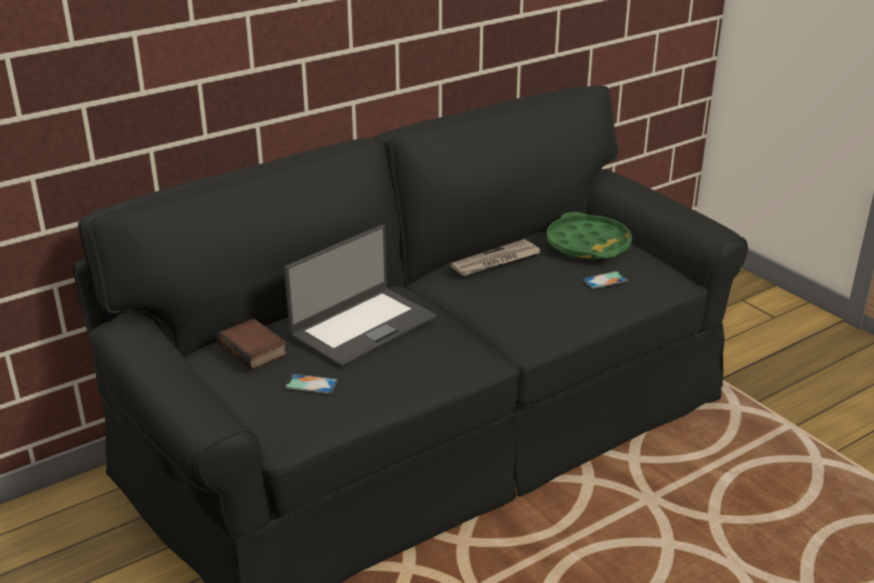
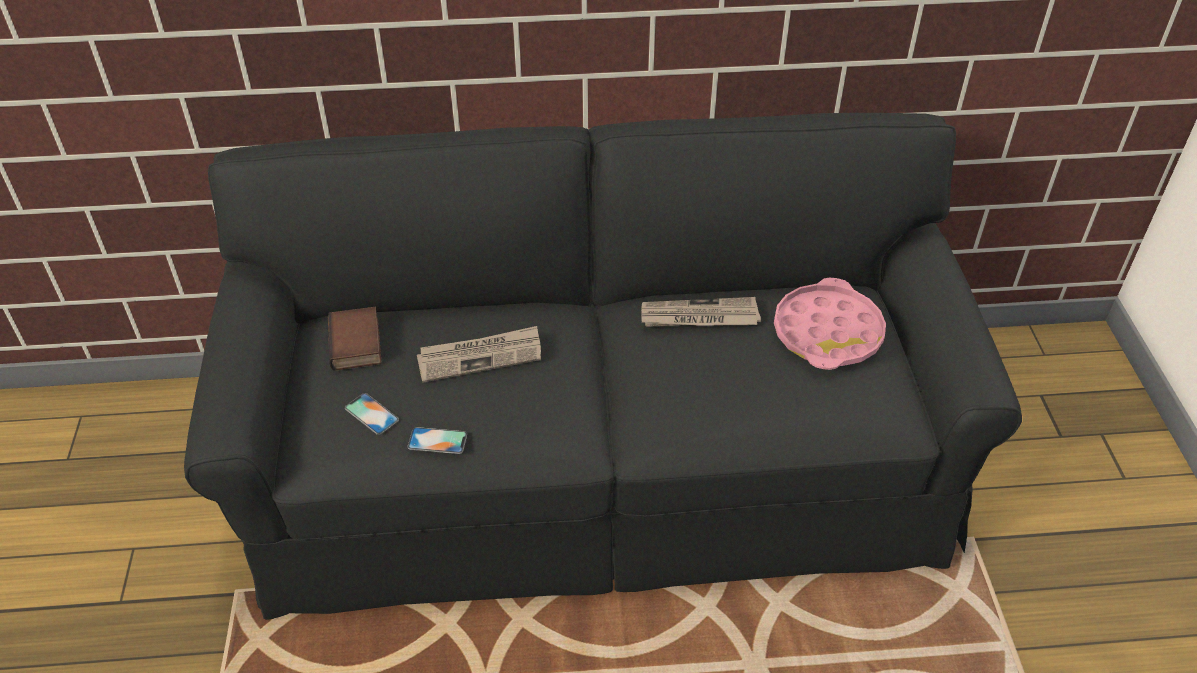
camera: 30 degrees right, 15 degrees up
laptop [284,225,436,367] -> newspaper [417,326,541,383]
green tray [547,212,632,260] -> pink tray [774,278,886,370]
phone [583,271,628,289] -> phone moved to [407,427,467,454]

